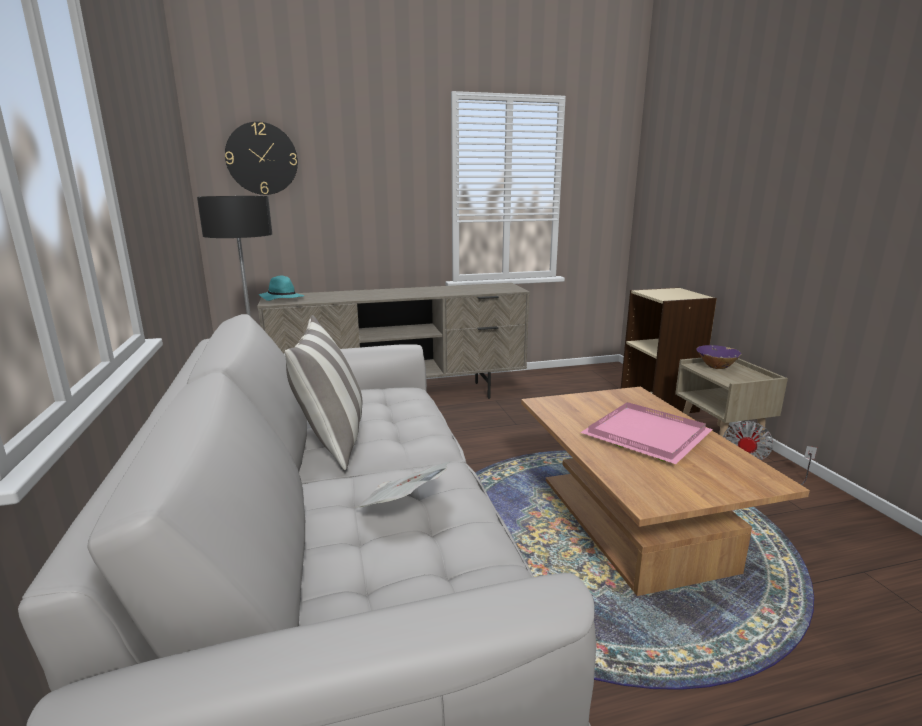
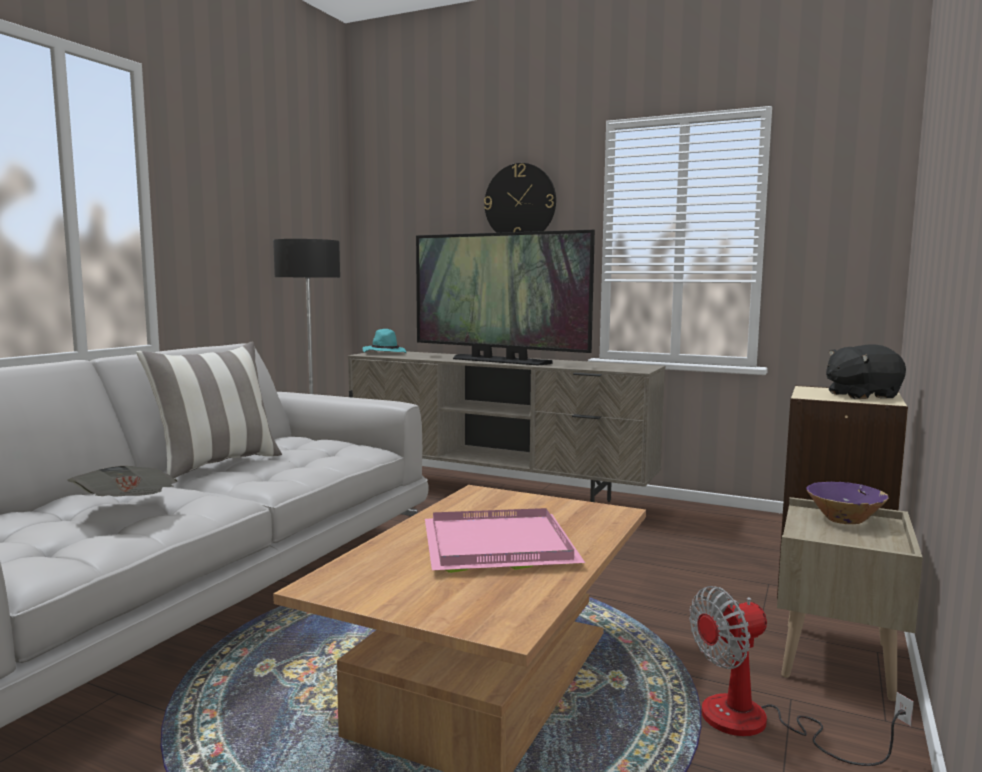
camera: 40 degrees right, 10 degrees down
wall clock [225,122,298,195] -> wall clock moved to [484,163,556,233]
none -> television [416,230,595,365]
none -> black plush toy [826,344,906,399]

